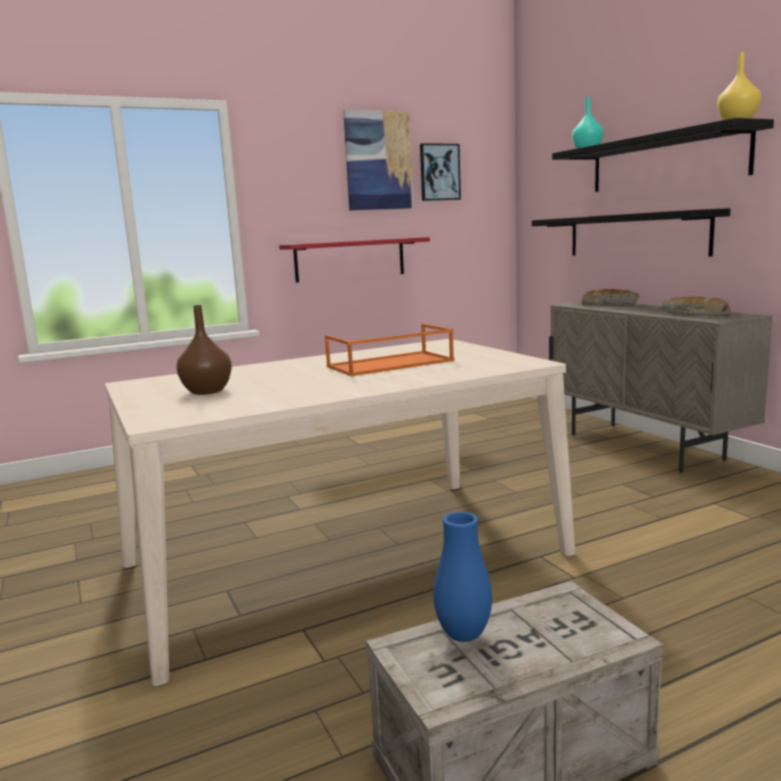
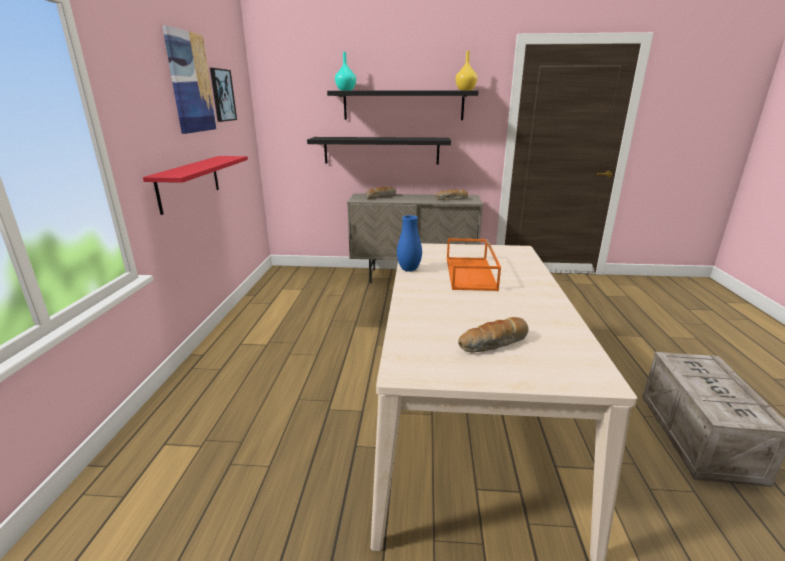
camera: 60 degrees left, 10 degrees up
brown vase [176,305,232,395] -> bread [458,317,529,353]
blue vase [433,512,492,642] -> blue vase moved to [397,215,422,272]

